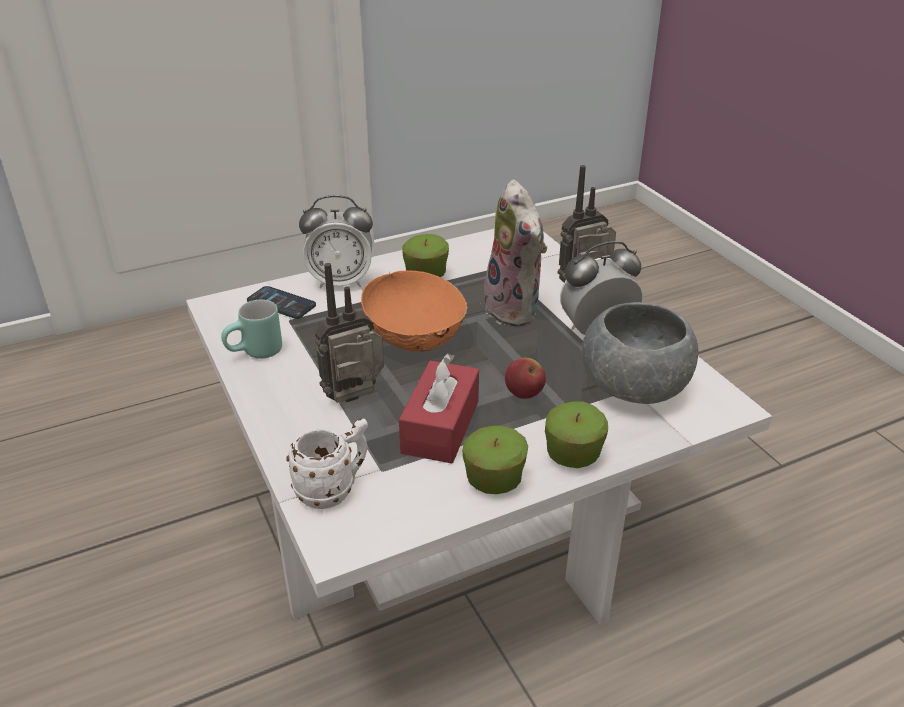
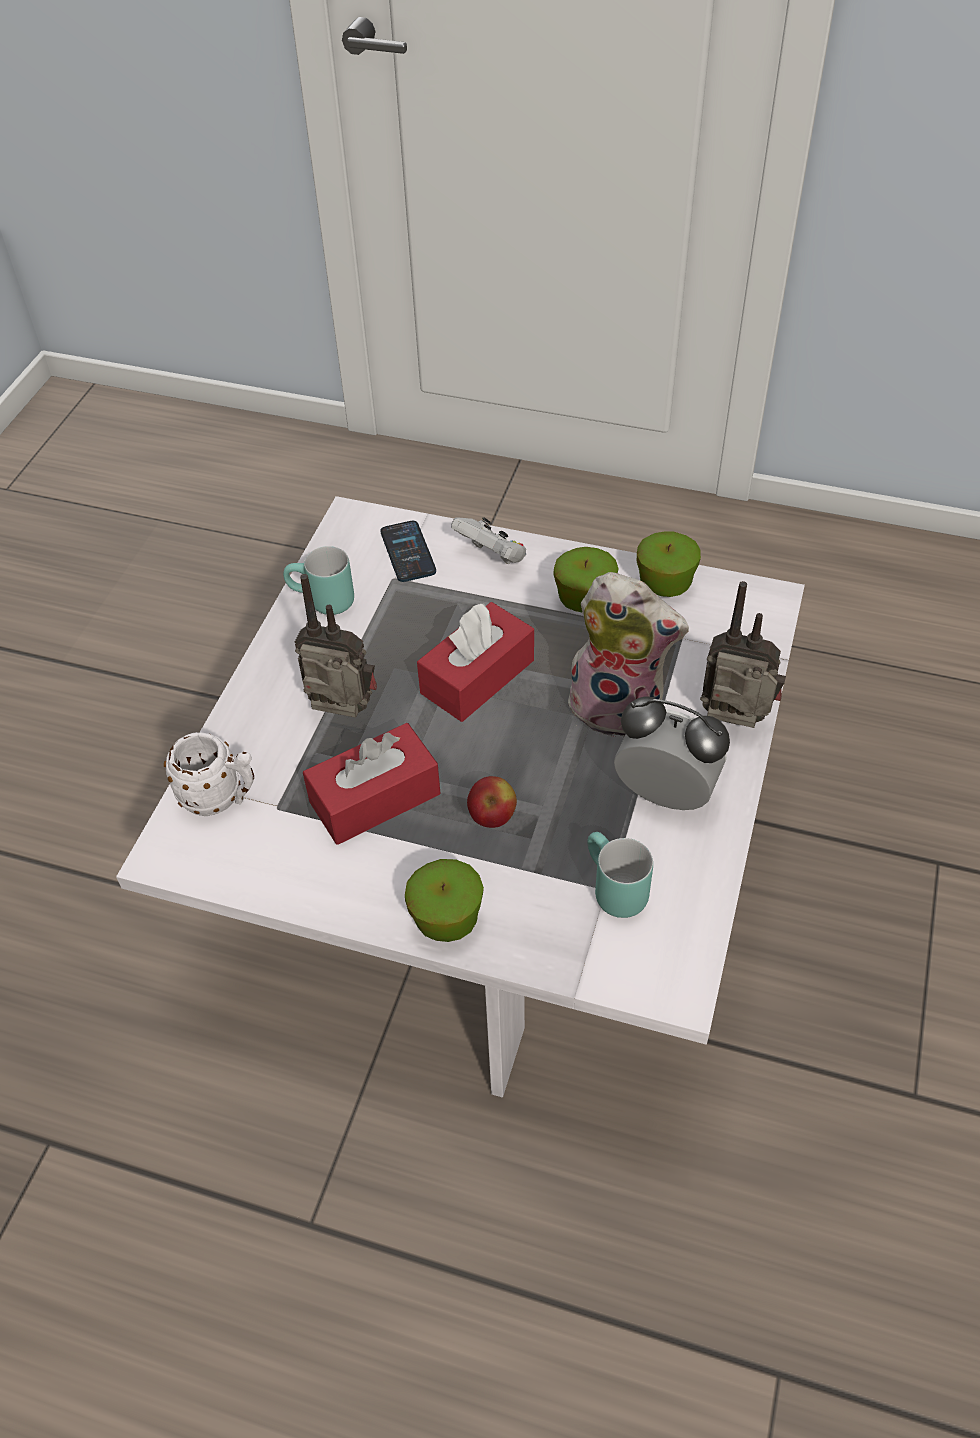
camera: 45 degrees right, 15 degrees up
alarm clock [299,195,373,288] -> white game controller [451,517,526,564]
orange bowl [361,270,468,352] -> red tissue box [417,602,534,722]
apple [462,426,528,494] -> apple moved to [637,531,701,597]
plush toy [482,179,547,327] -> plush toy turned 90 degrees counterclockwise [562,572,689,738]
grey bowl [582,302,698,404] -> turquoise mug [587,832,653,918]

